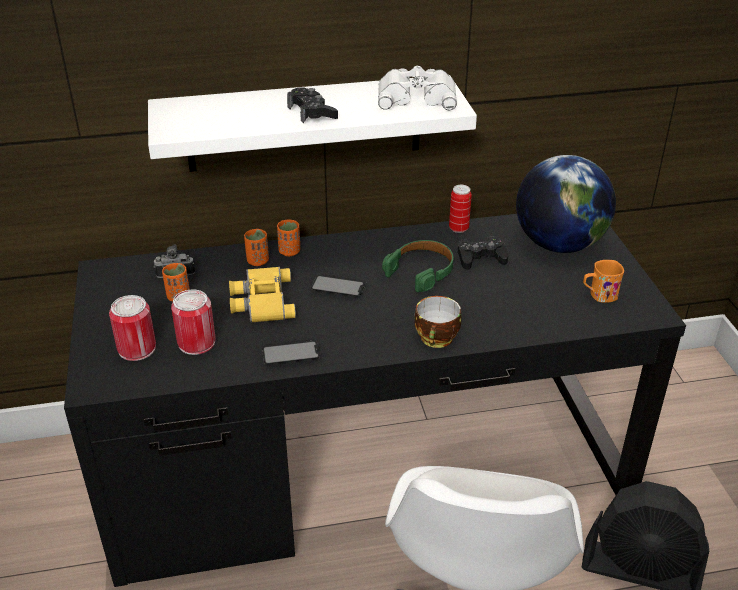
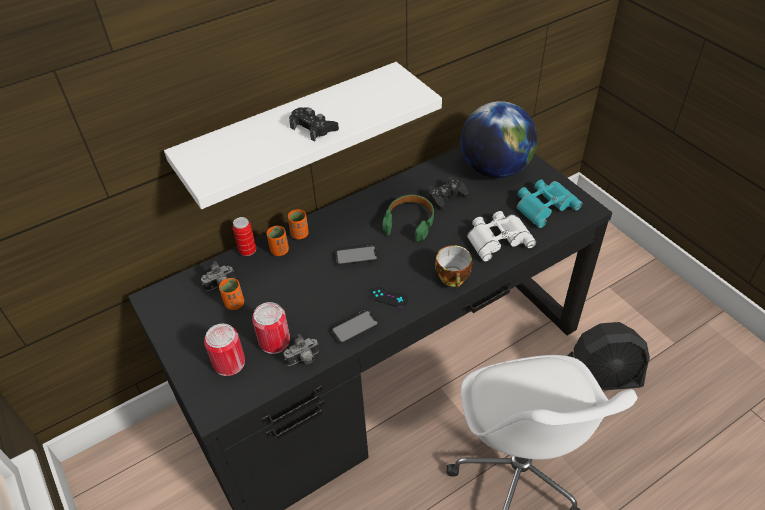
camera: 20 degrees left, 10 degrees up
yellow binoculars [229,267,296,323] -> none
white binoculars [378,66,457,110] -> white binoculars moved to [467,211,536,262]
can [449,185,472,233] -> can moved to [233,217,256,256]
orange mug [583,260,624,303] -> turquoise binoculars [517,180,583,228]
none -> camera [283,334,319,366]
none -> black game controller [369,287,408,307]

